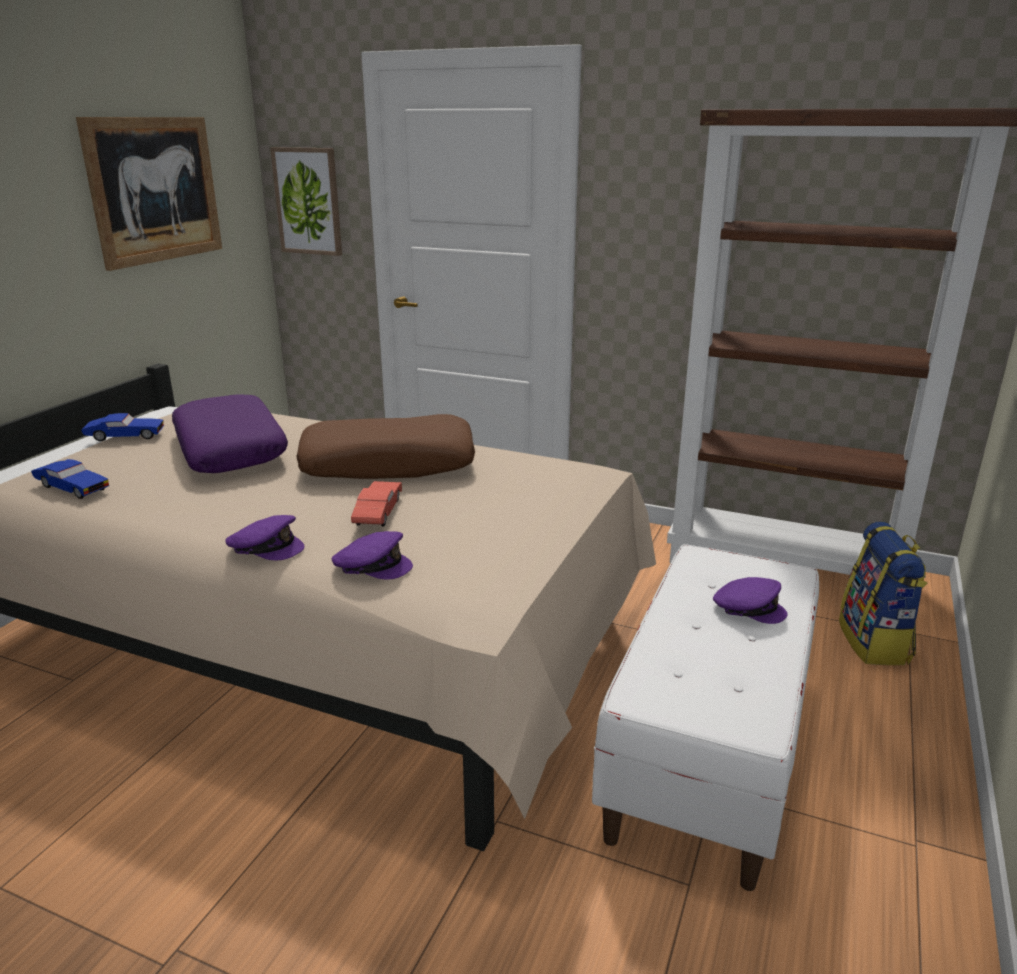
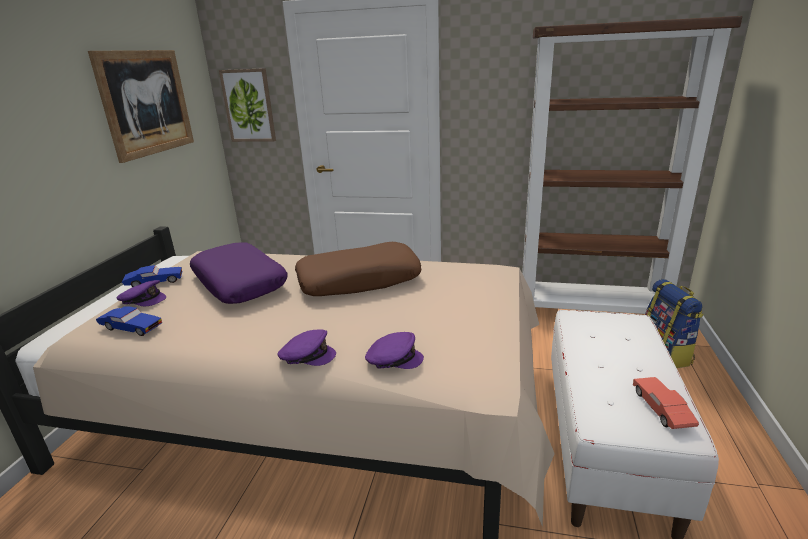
camera: 10 degrees left, 0 degrees up
red toy car [351,481,402,527] -> red toy car moved to [633,377,699,429]
purple cap [713,577,788,624] -> purple cap moved to [116,280,166,306]

